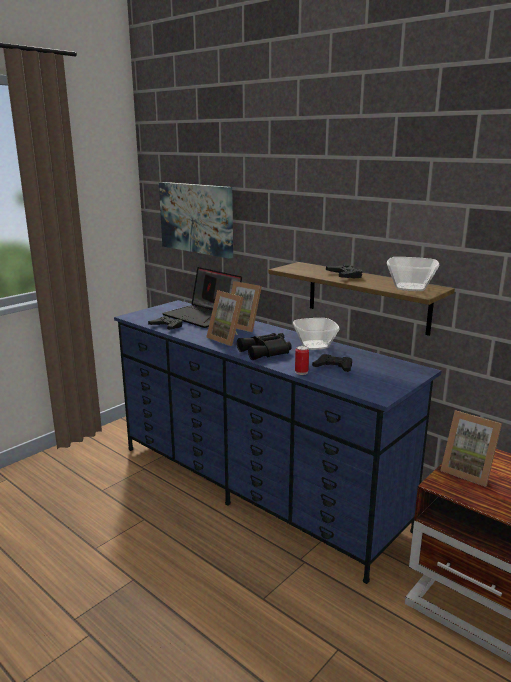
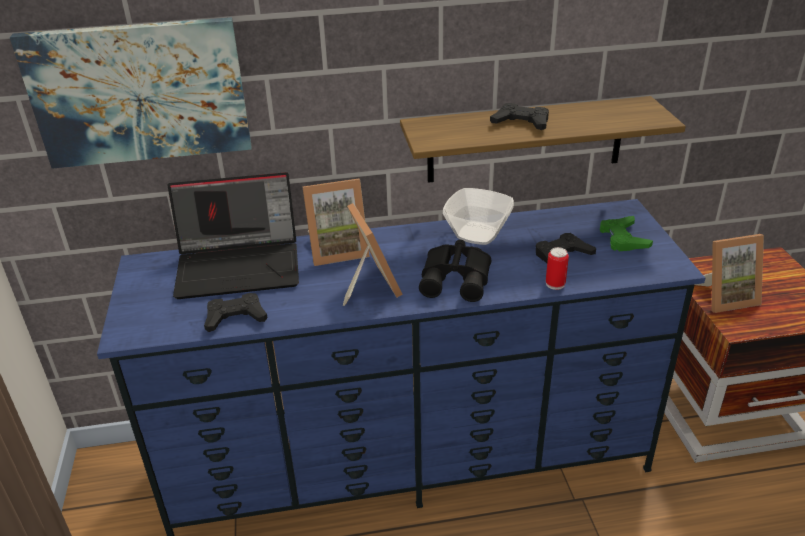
camera: 50 degrees left, 15 degrees up
picture frame [206,290,244,346] -> picture frame turned 105 degrees counterclockwise [343,203,403,306]
bowl [387,257,439,291] -> none
none -> green game controller [600,216,653,251]

